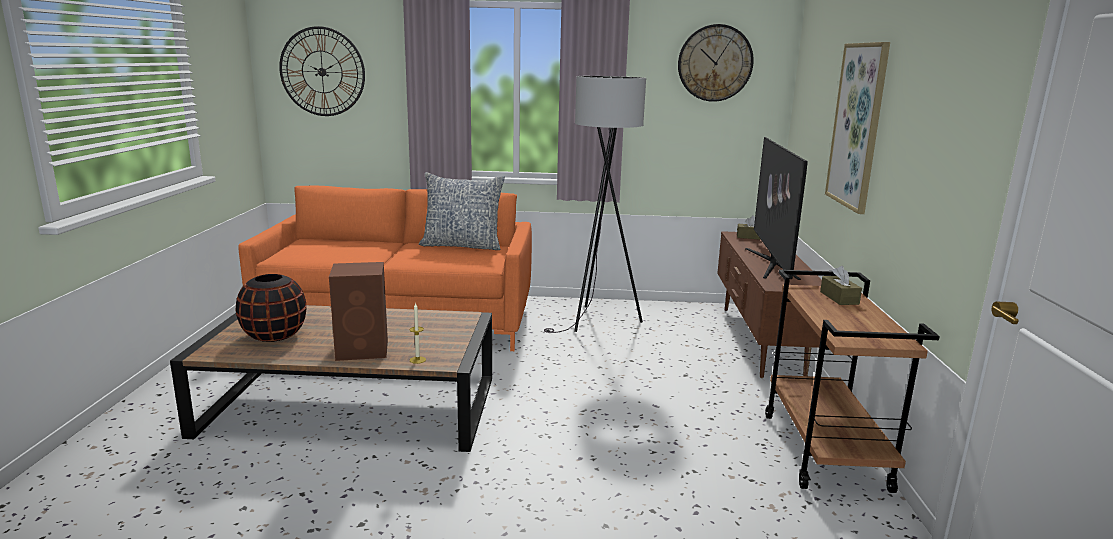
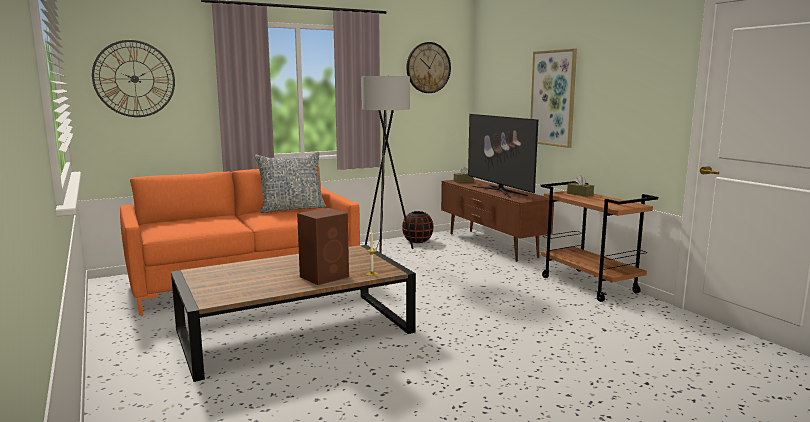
camera: 30 degrees left, 5 degrees down
black vase [236,274,307,342] -> black vase moved to [402,211,434,243]

